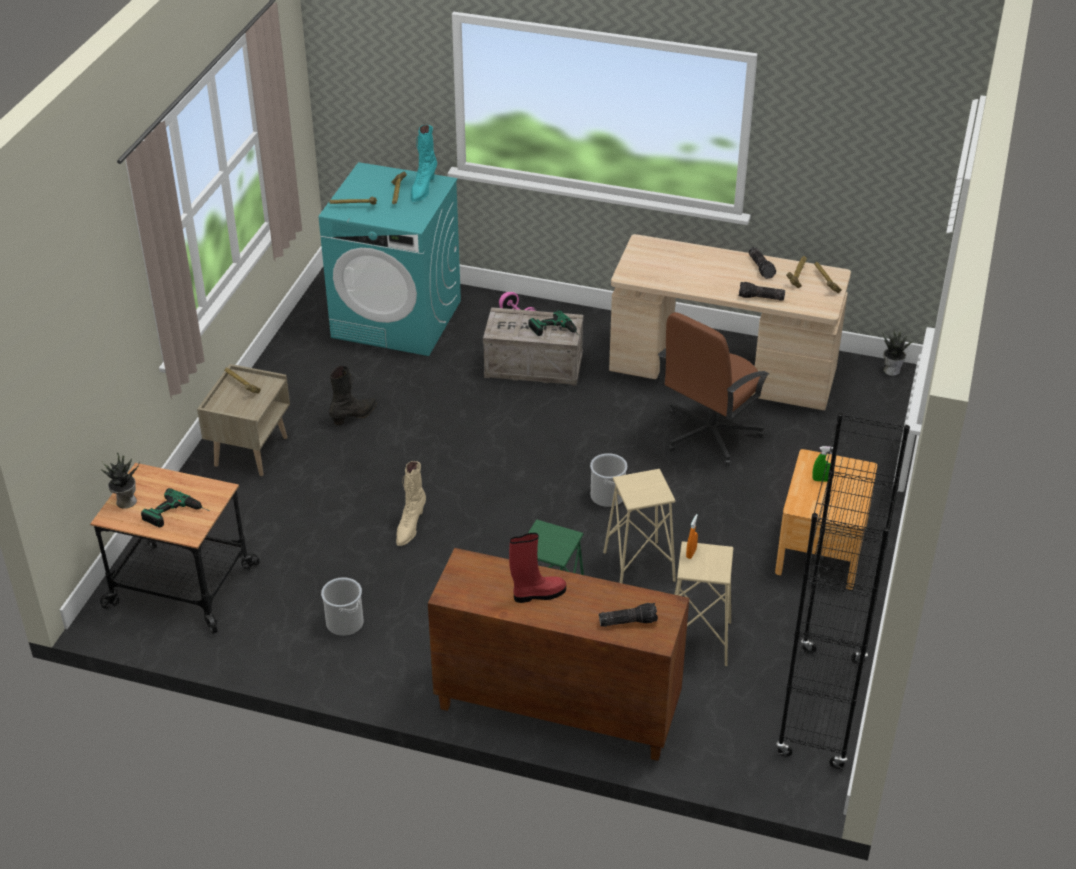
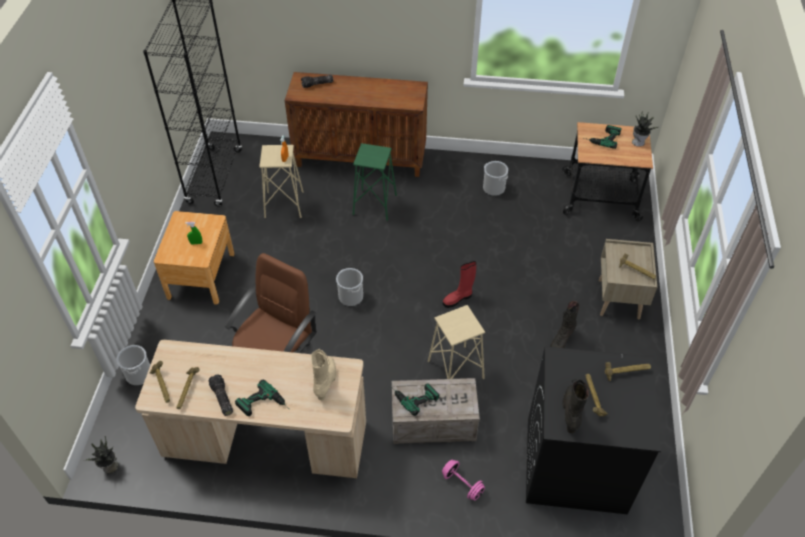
camera: 170 degrees right, 10 degrees up
turquoise washing machine [319,162,461,356] -> black washing machine [526,346,661,514]
beige boot [396,461,426,546] -> beige boot moved to [311,349,337,401]
turquoise boot [411,125,437,202] -> black boot [562,379,589,433]
red boot [509,533,566,603] -> red boot moved to [443,261,476,308]
beige stool [603,469,676,584] -> beige stool moved to [428,305,485,379]
flashlight [739,282,785,300] -> none
none -> bucket [117,345,150,386]
none -> power drill [235,380,290,416]

